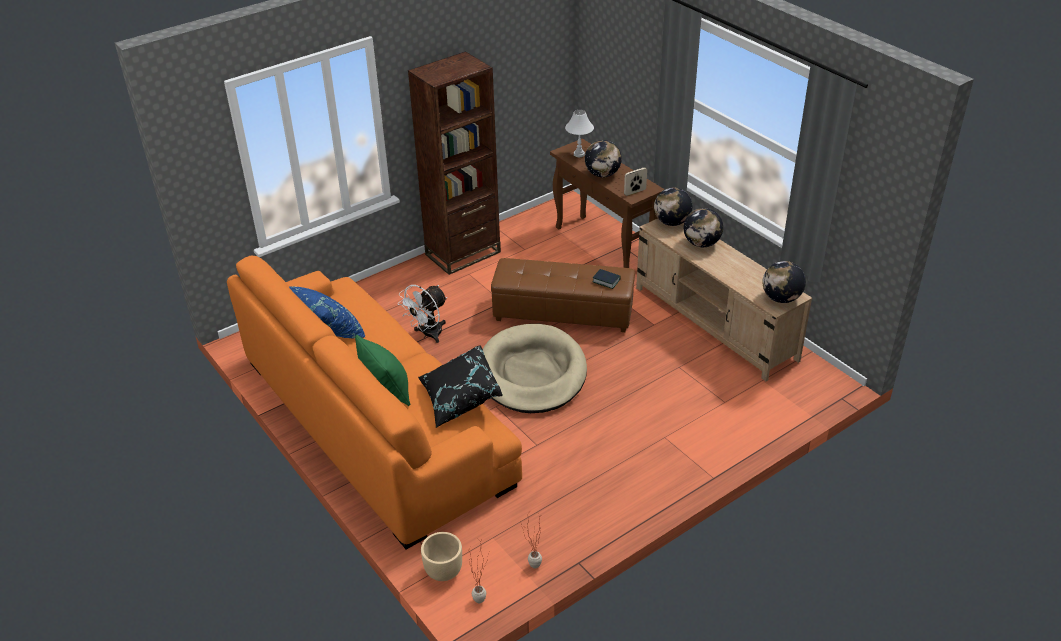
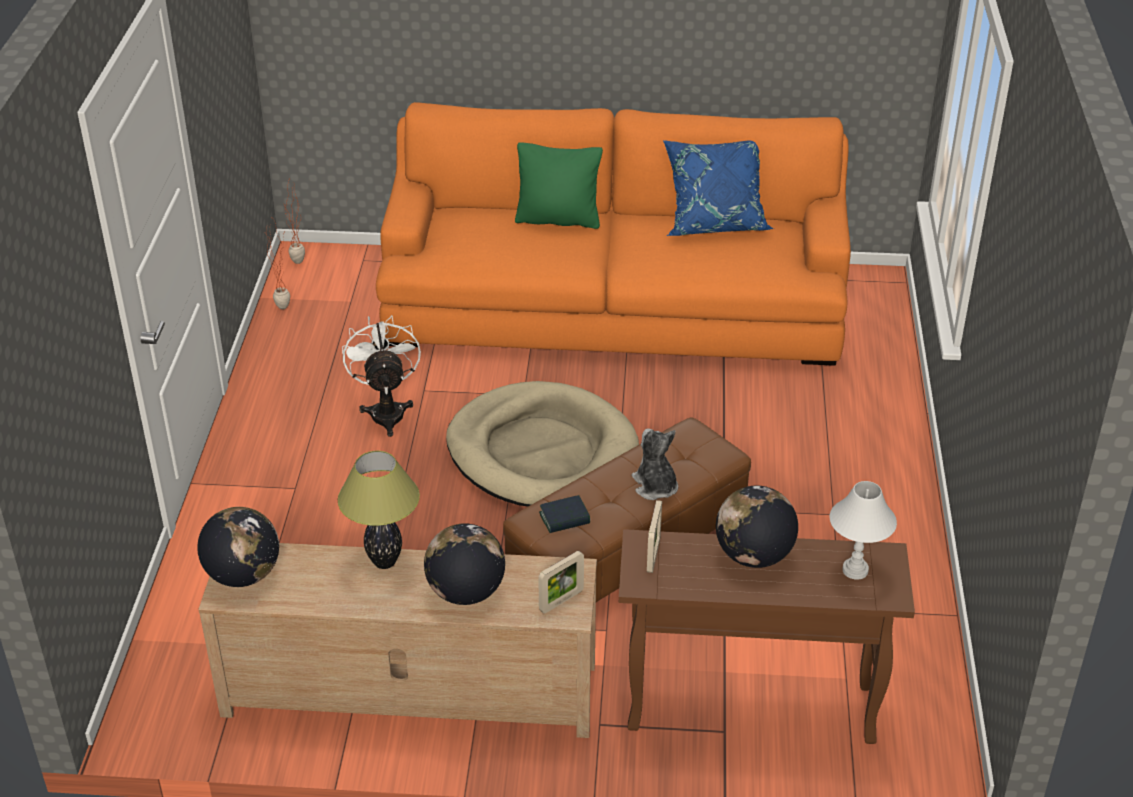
camera: 130 degrees right, 0 degrees up
white fan [398,285,447,343] -> white fan moved to [342,315,421,437]
brown bookcase [408,51,501,275] -> none
black pillow [418,346,503,428] -> none
beige planter [421,532,462,581] -> none
globe [654,188,692,226] -> picture frame [538,551,584,613]
none -> table lamp [338,451,420,569]
none -> plush toy [632,428,678,500]

